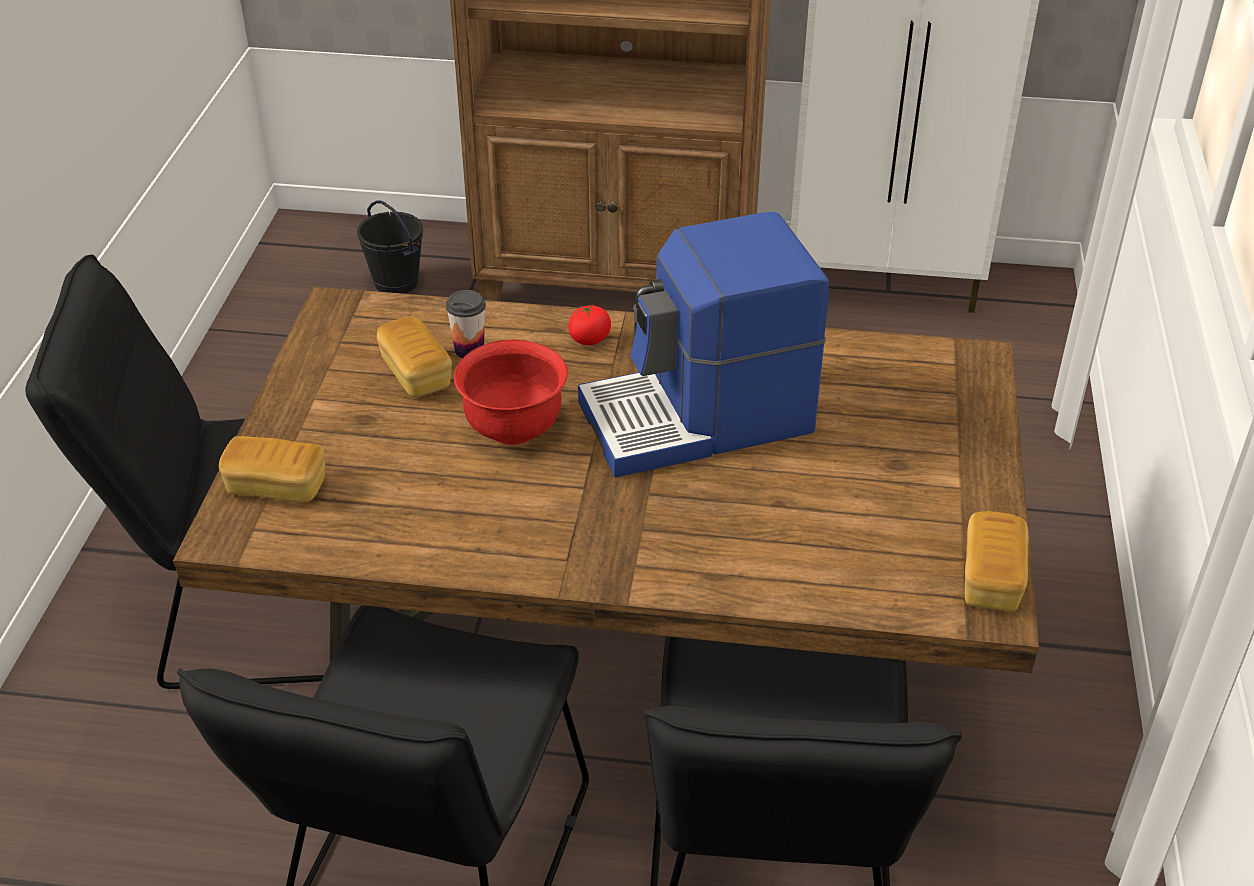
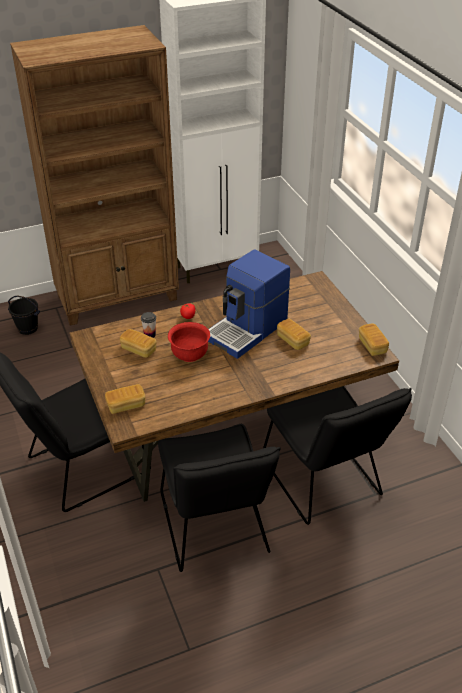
camera: 30 degrees left, 0 degrees up
none -> bread [277,319,311,350]

